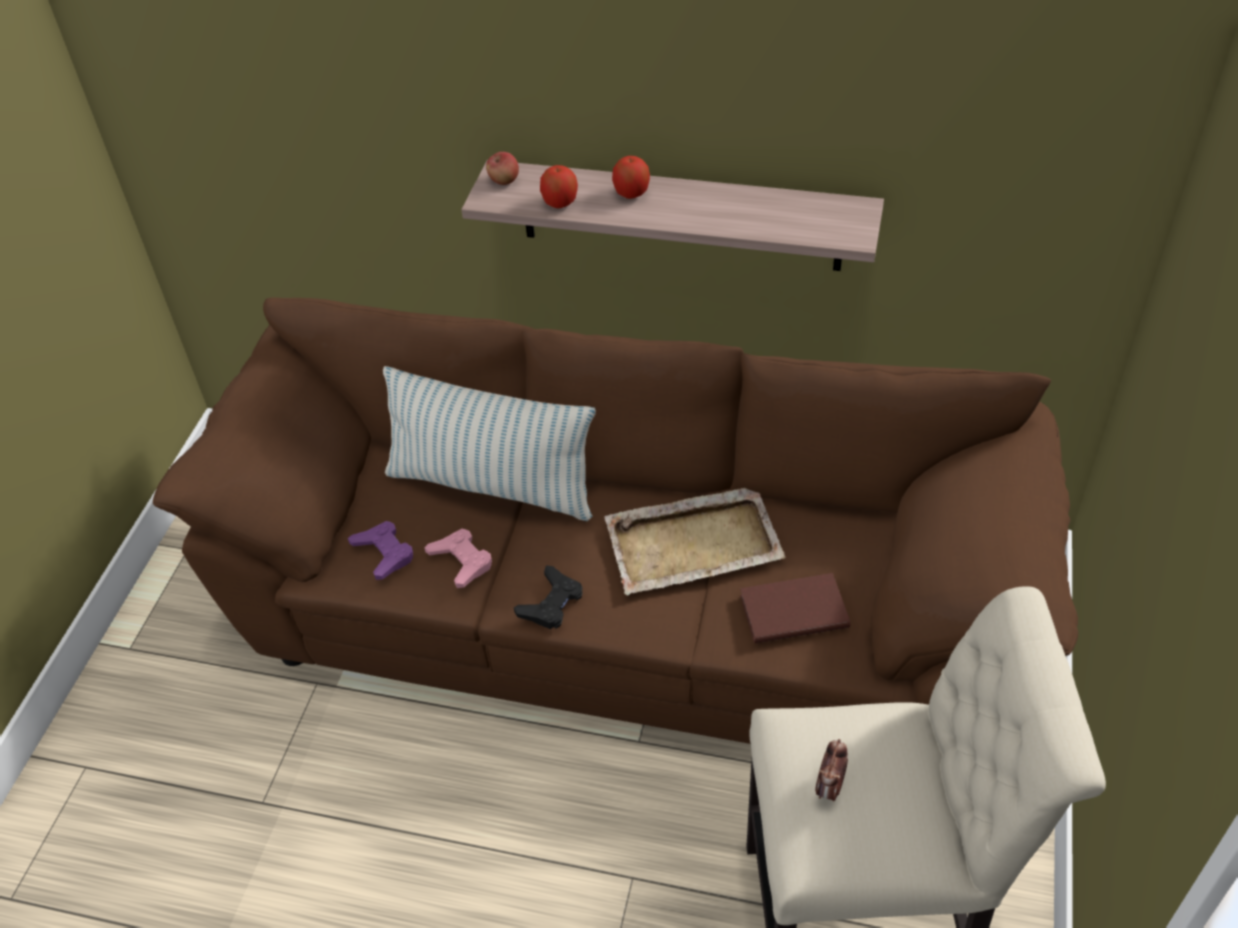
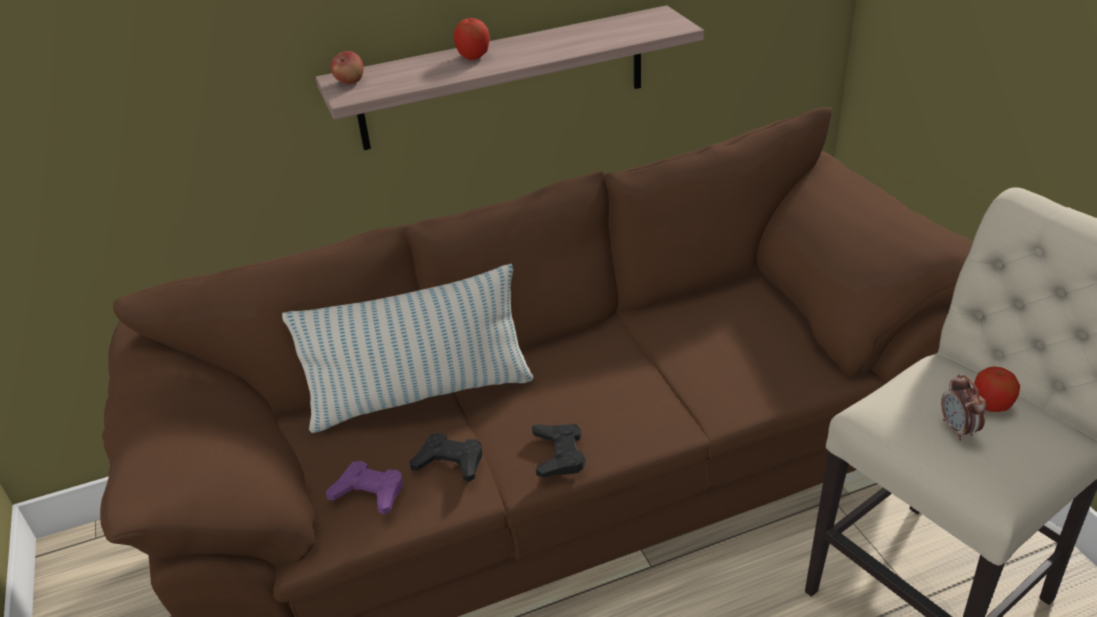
camera: 35 degrees left, 10 degrees down
pink game controller [424,529,492,588] -> black game controller [409,433,483,482]
apple [540,165,578,208] -> apple moved to [973,366,1020,412]
beige tray [604,488,786,595] -> none
brown book [740,573,850,644] -> none

